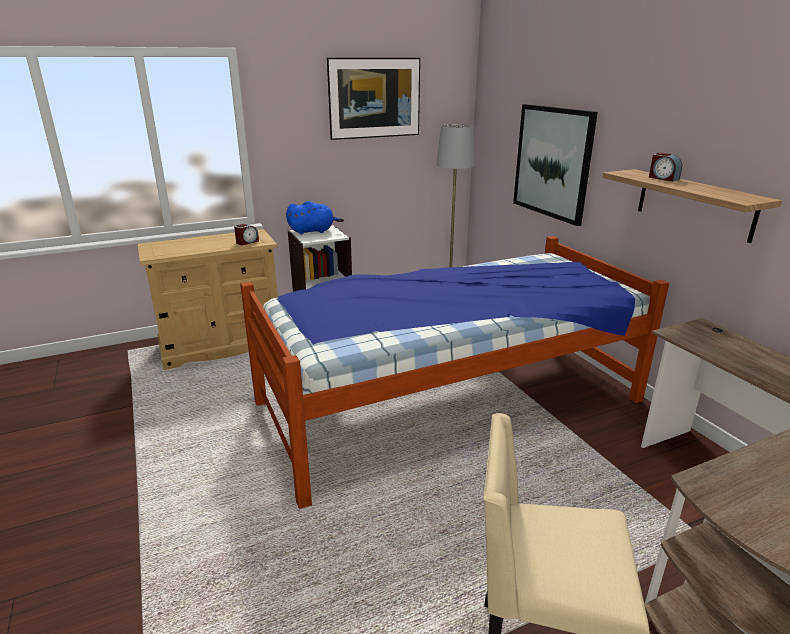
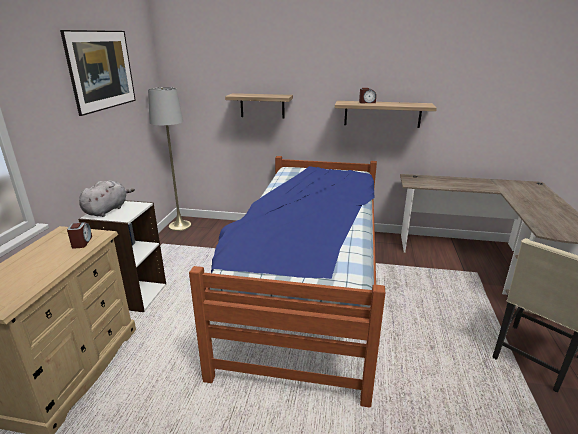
camera: 55 degrees left, 0 degrees up
blue plush toy [286,201,344,234] -> grey plush toy [79,180,135,217]
picture [513,104,598,226] -> shelf [225,93,293,119]

